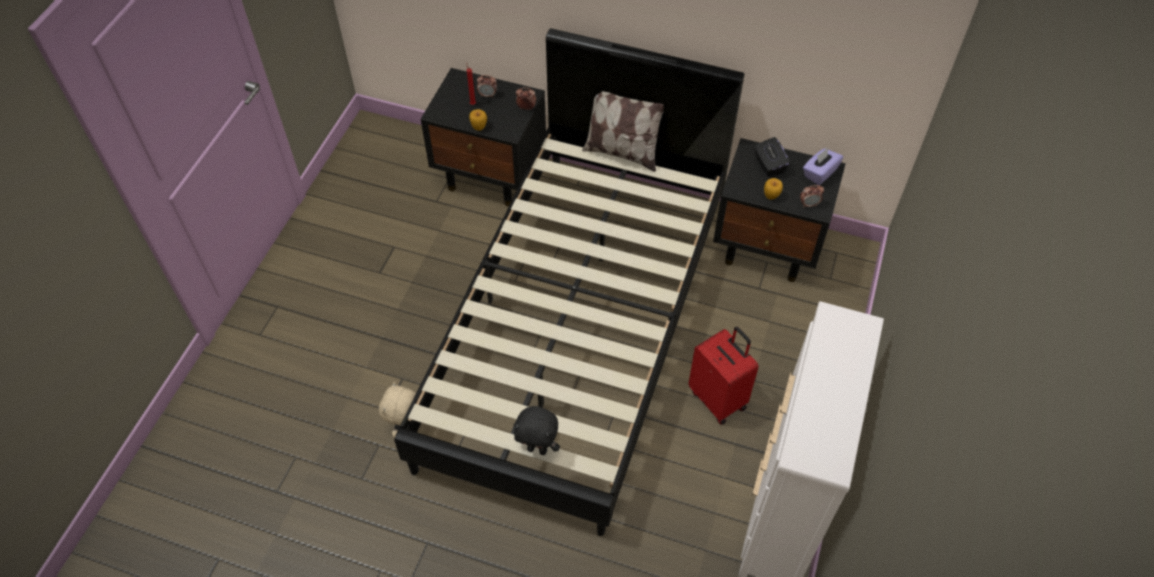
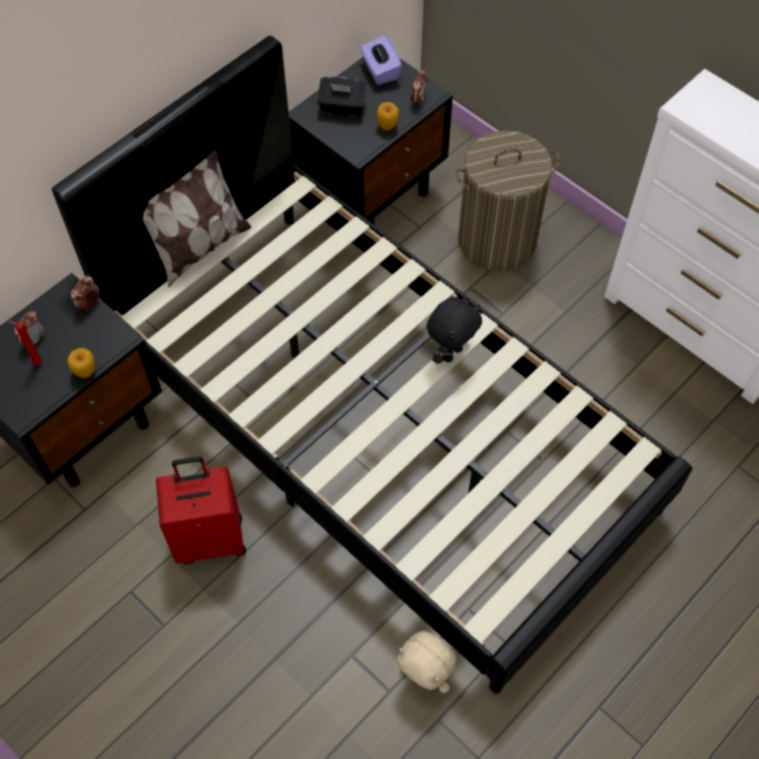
camera: 65 degrees left, 5 degrees up
black plush toy [513,406,560,455] -> black plush toy moved to [427,297,482,364]
red suitcase [688,327,759,425] -> red suitcase moved to [156,456,246,564]
none -> laundry basket [455,130,560,271]

